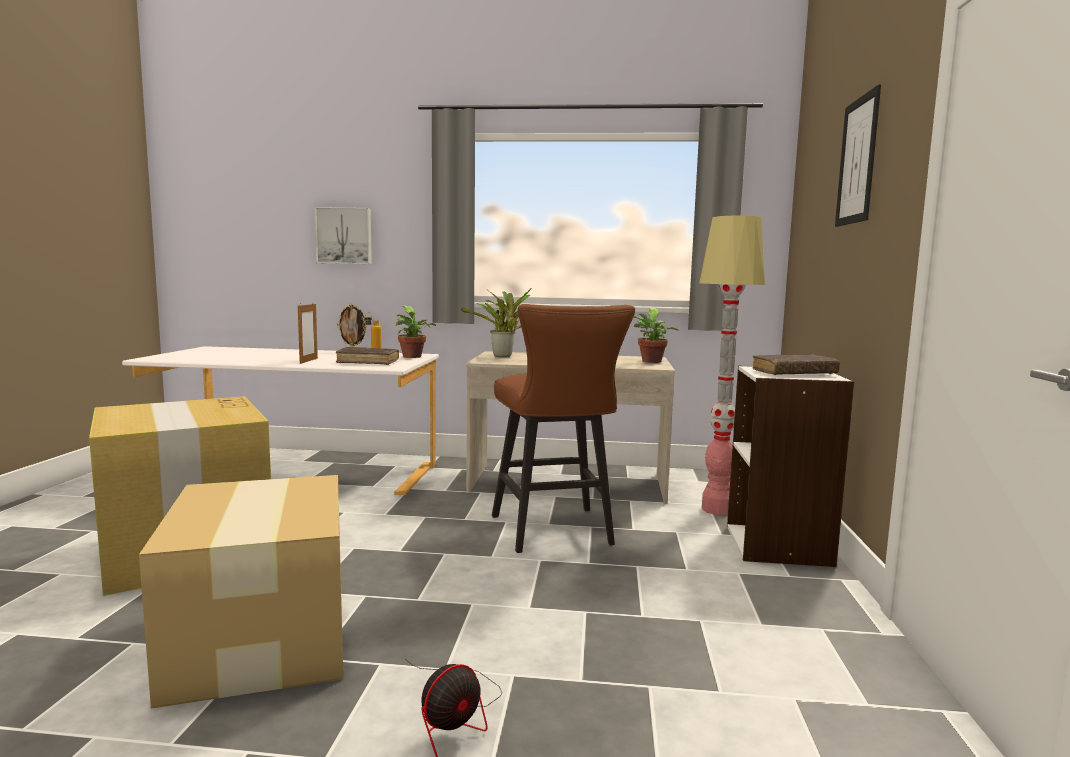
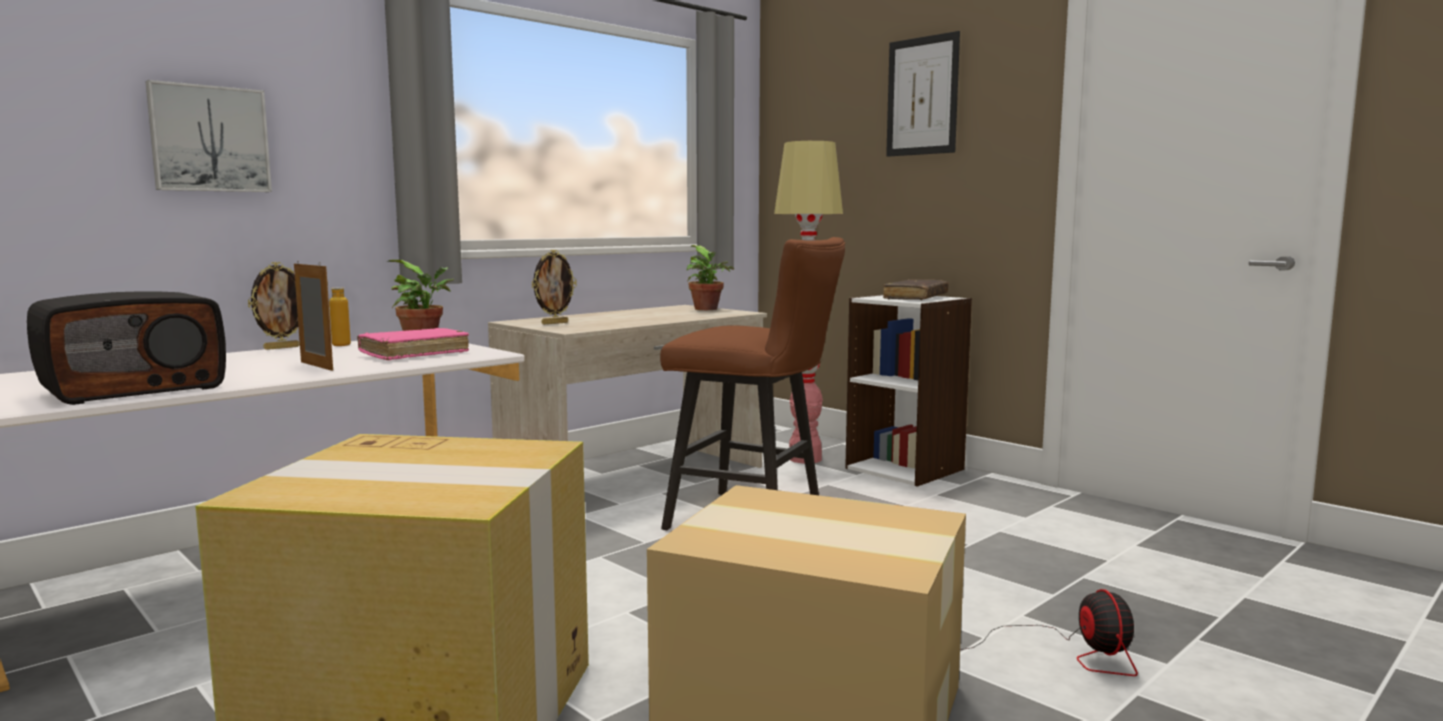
camera: 50 degrees left, 0 degrees up
brown book [336,346,399,365] -> pink book [357,328,469,360]
potted plant [461,288,532,357] -> picture frame [531,250,577,324]
none -> radio [27,291,226,405]

